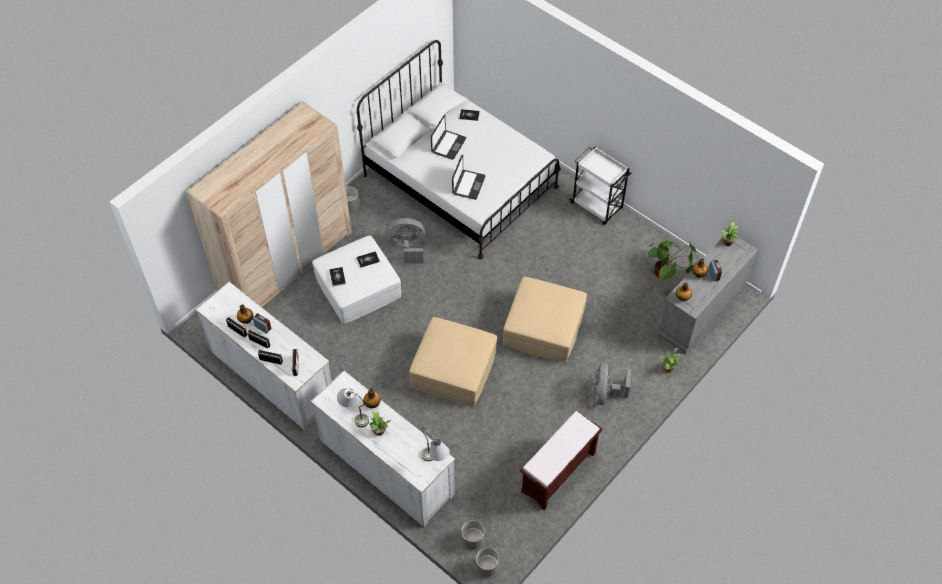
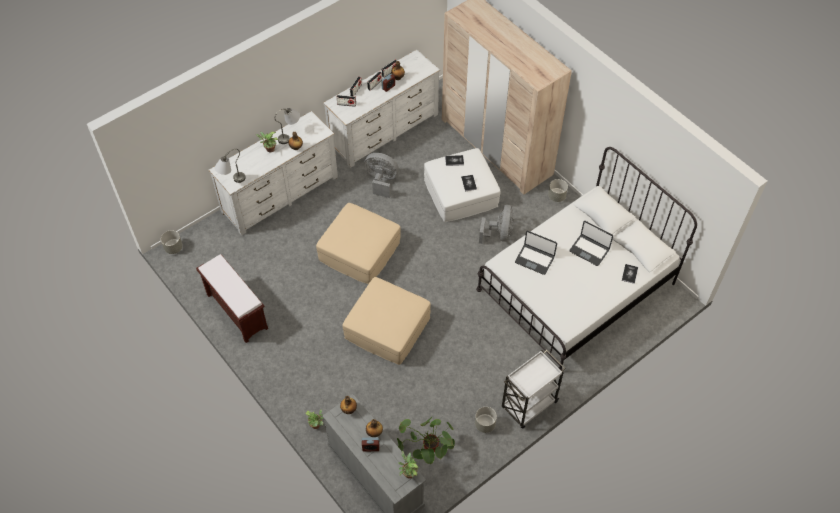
camera: 100 degrees right, 0 degrees up
grey planter [461,520,484,549] -> grey planter moved to [475,407,497,433]
grey fan [593,363,631,405] -> grey fan moved to [364,153,399,198]

